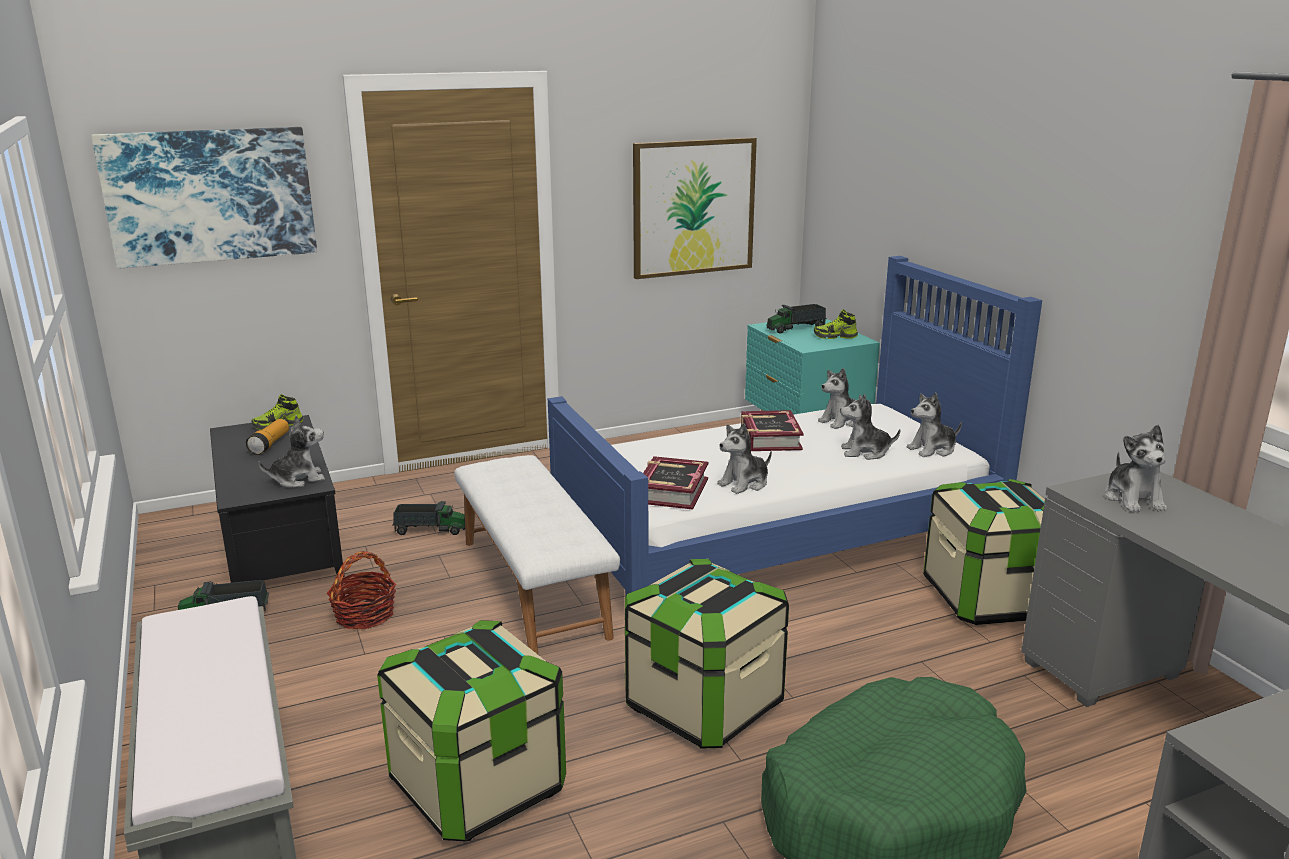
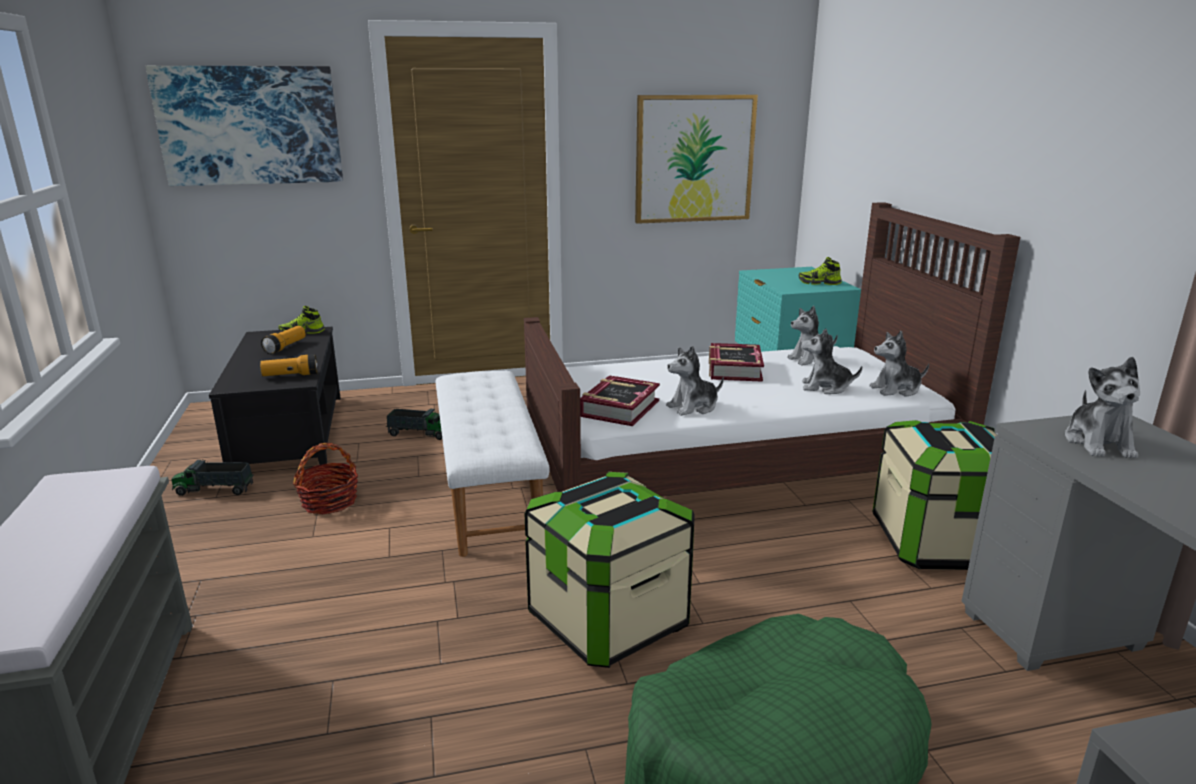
camera: 10 degrees right, 0 degrees up
plush toy [258,415,325,488] -> flashlight [260,354,318,376]
storage box [377,620,566,842] -> none
blue bed [548,256,1042,597] -> brown bed [524,202,1020,496]
toy truck [766,304,827,334] -> none

